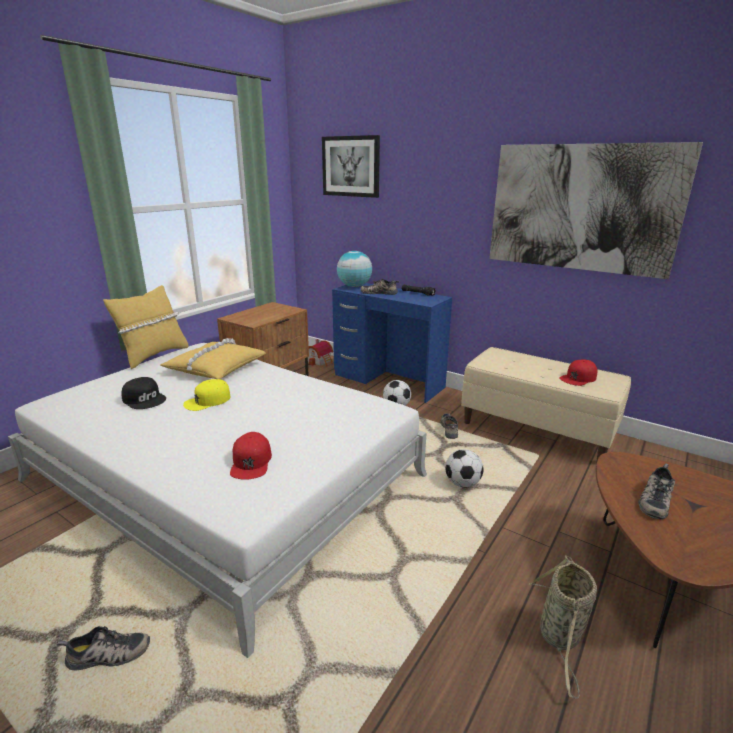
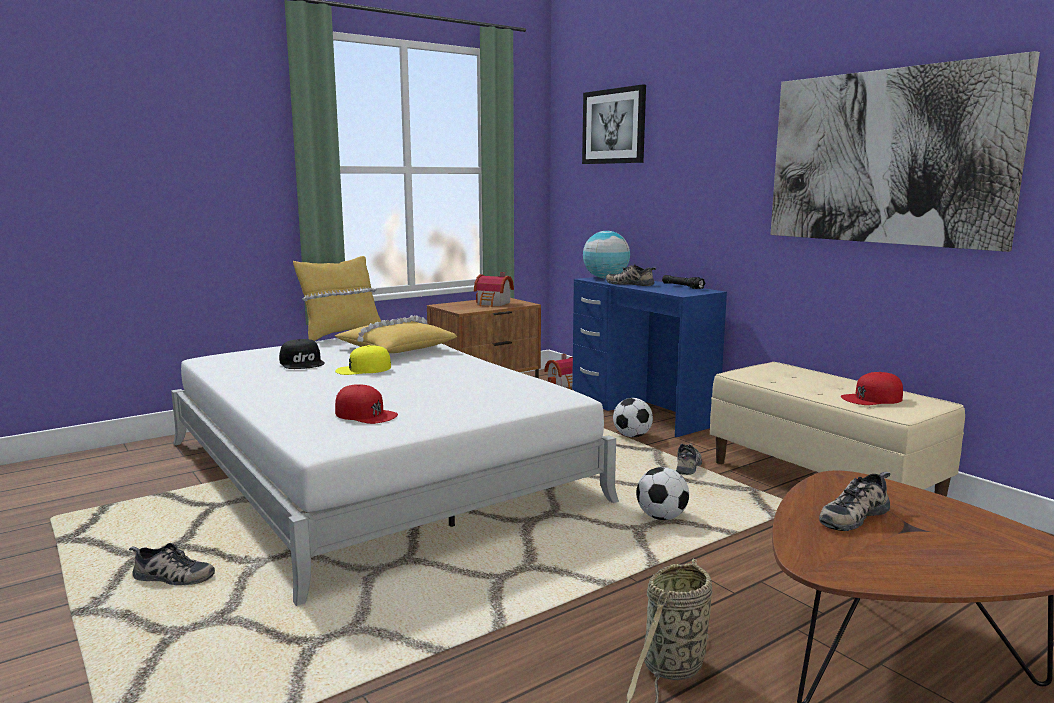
camera: 20 degrees right, 10 degrees down
red cap [230,432,272,480] -> red cap turned 75 degrees counterclockwise [335,384,398,424]
none -> toy house [474,272,514,307]

